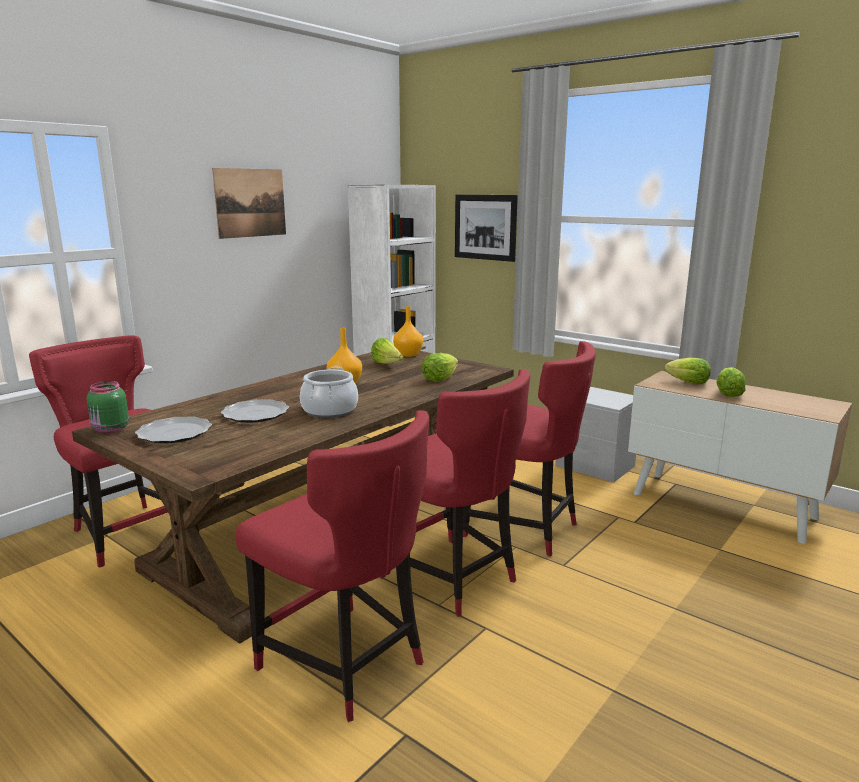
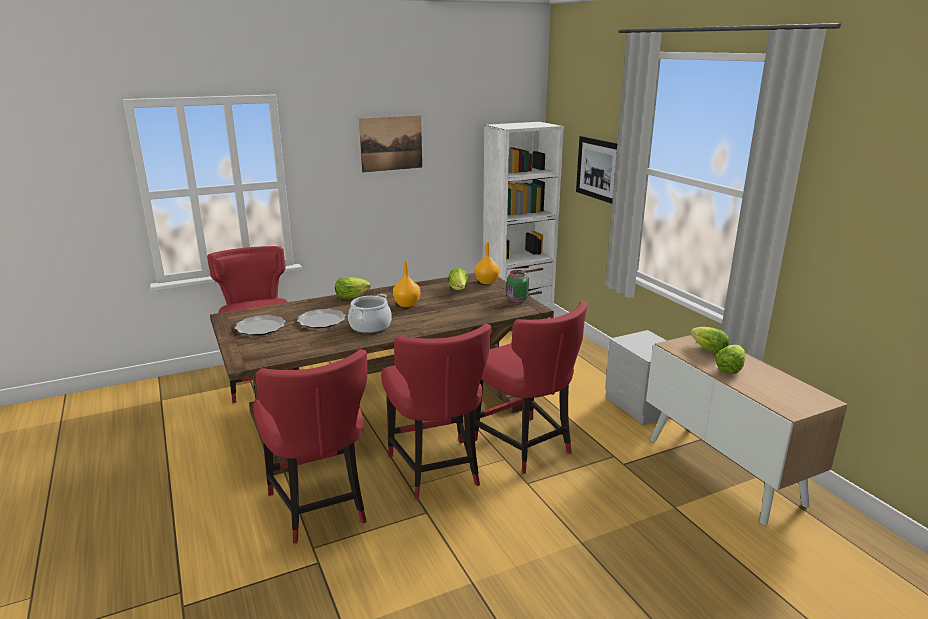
camera: 25 degrees right, 5 degrees up
green jar [87,381,129,433] -> green jar moved to [506,270,529,303]
lettuce [421,353,458,382] -> lettuce moved to [335,277,370,299]

